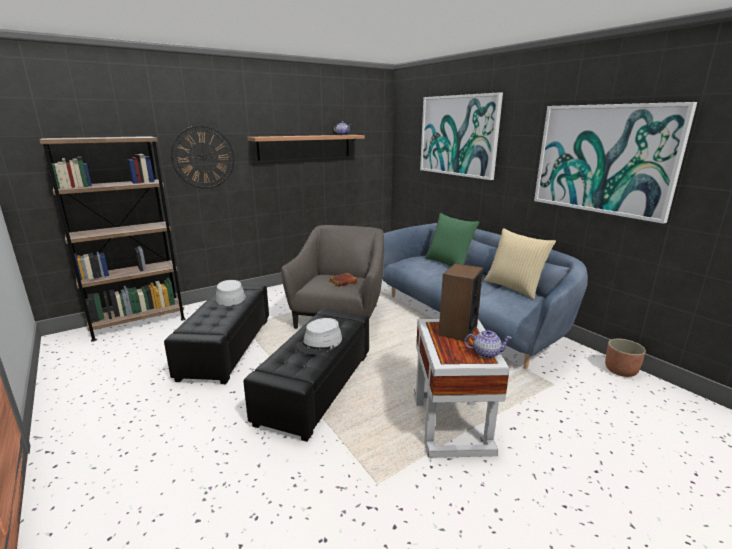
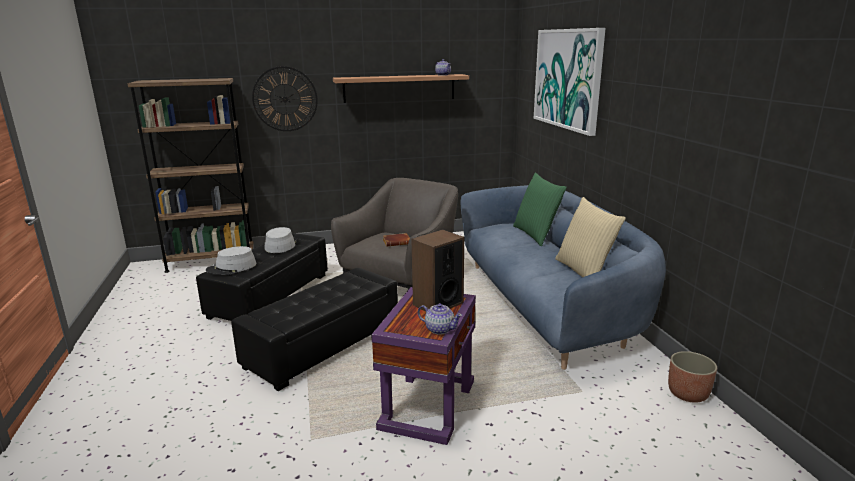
camera: 20 degrees right, 0 degrees up
grey hat [296,318,342,355] -> grey hat moved to [206,246,256,275]
white side table [414,319,510,458] -> purple side table [371,287,476,445]
picture [534,102,697,224] -> none

